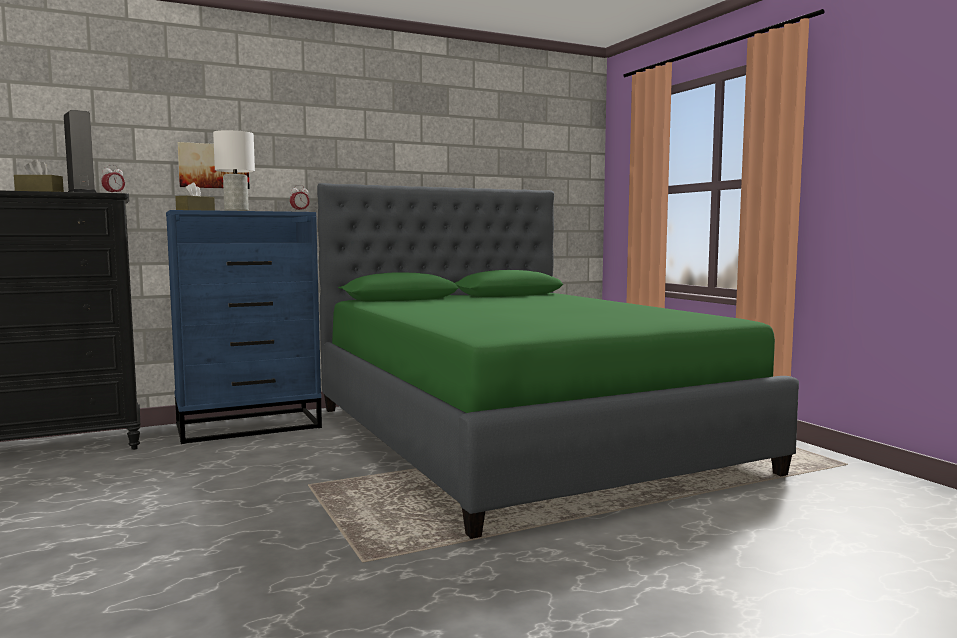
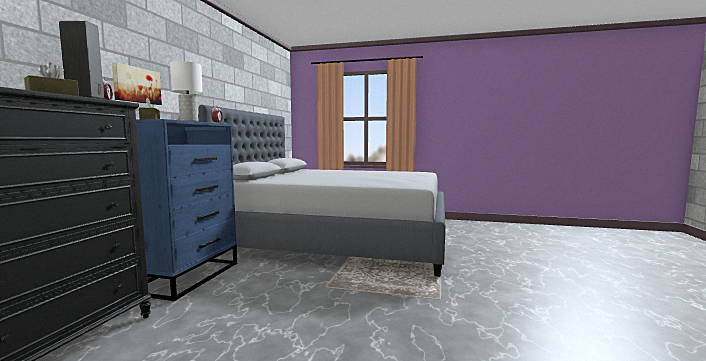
camera: 50 degrees left, 0 degrees up
green bed [317,183,799,539] -> grey bed [199,105,445,277]

